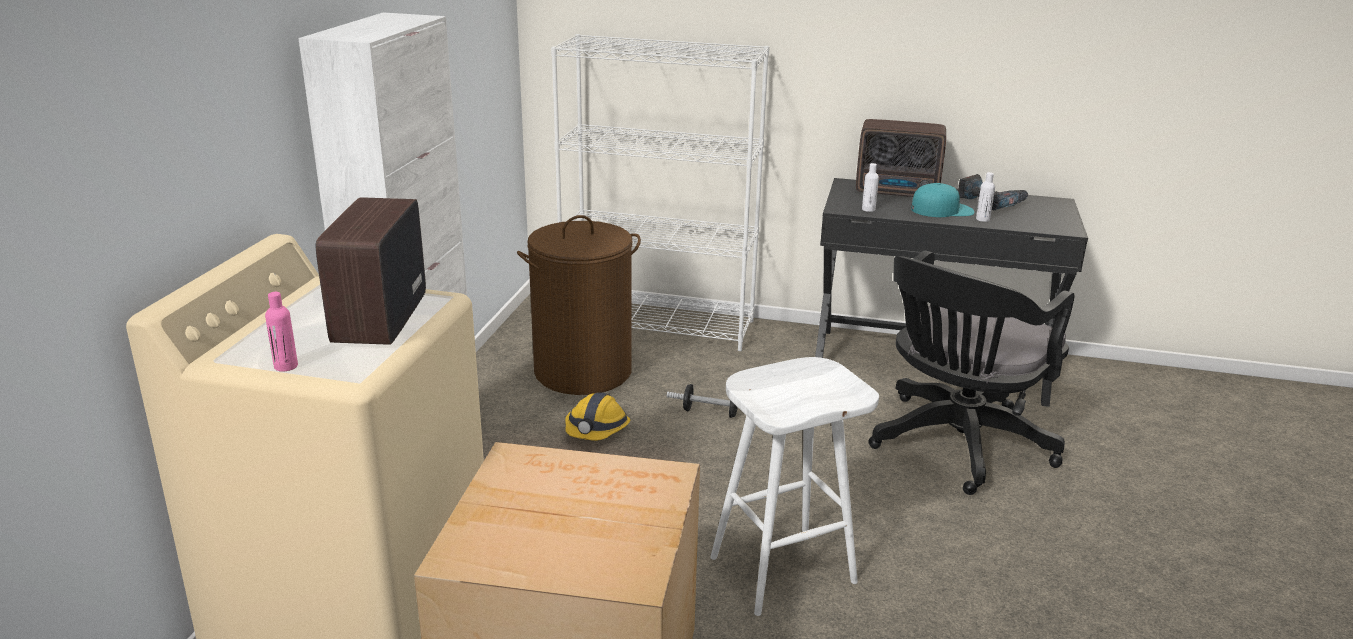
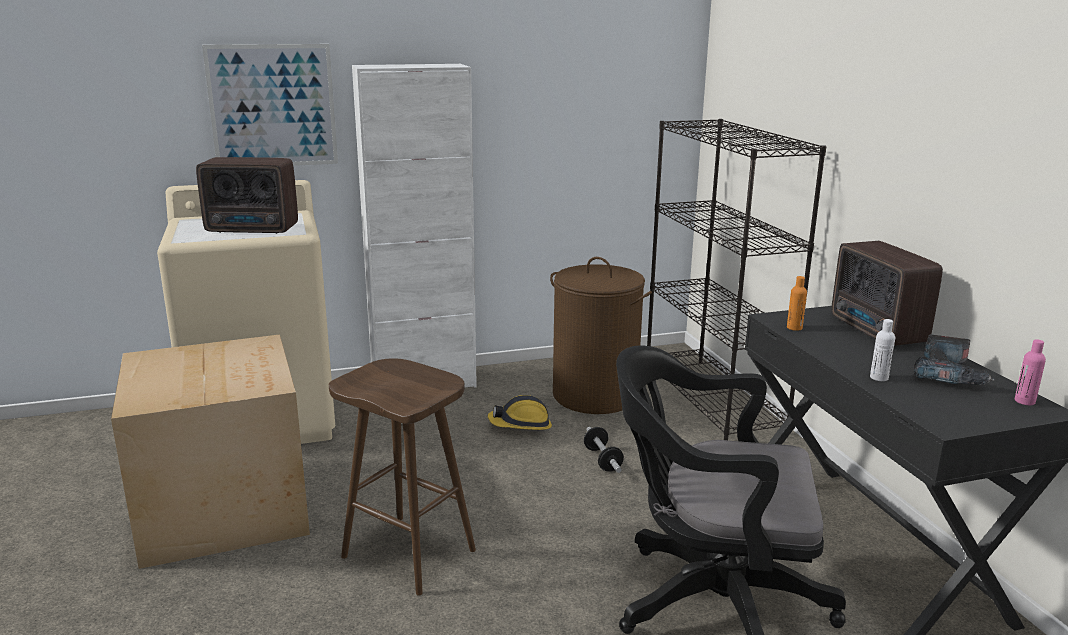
camera: 60 degrees right, 5 degrees down
pink bottle [265,292,298,372] -> pink bottle moved to [1015,339,1046,405]
radio [315,197,426,345] -> radio turned 150 degrees counterclockwise [196,157,298,234]
white bookcase [551,34,770,351] -> black bookcase [647,119,827,440]
white stool [710,357,879,616] -> brown stool [329,358,476,596]
white bottle [862,163,879,212] -> orange bottle [787,276,807,331]
turquoise cap [911,183,974,217] -> none
none -> picture [202,44,338,166]

